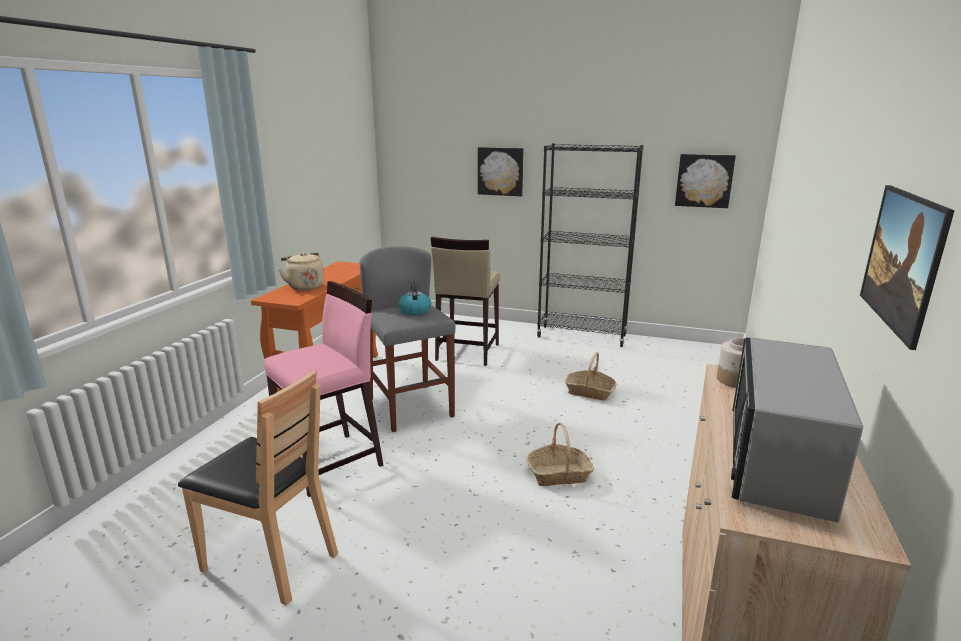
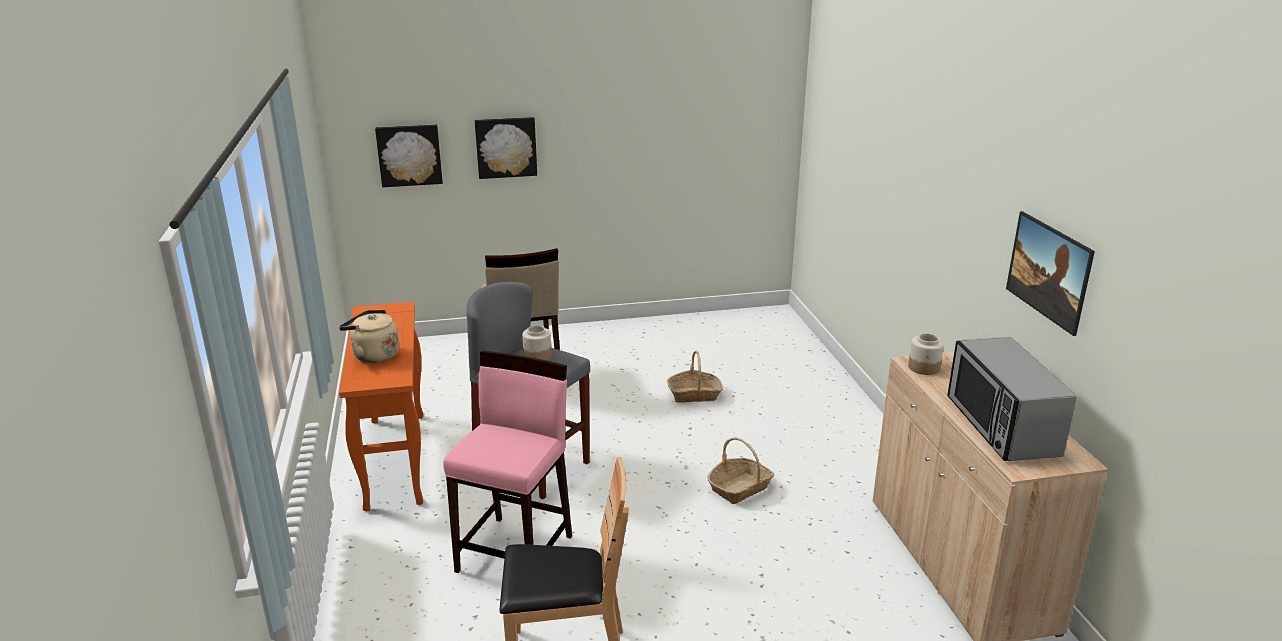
camera: 30 degrees left, 5 degrees up
kettle [398,280,431,315] -> jar [522,325,552,361]
black bookcase [536,143,643,347] -> none
picture [675,154,736,208] -> picture moved to [375,125,443,187]

